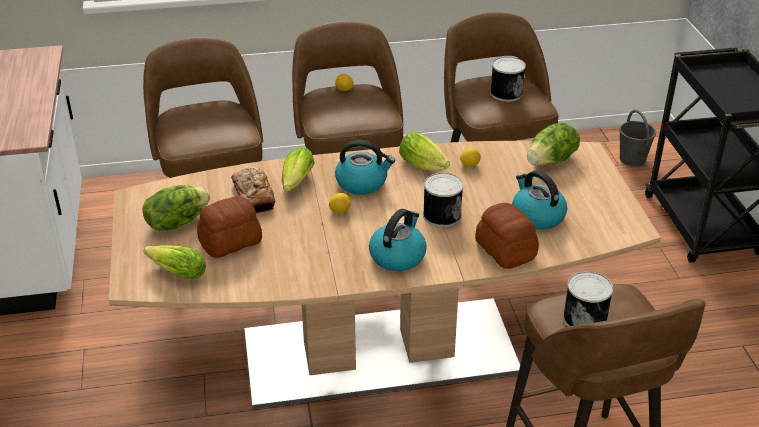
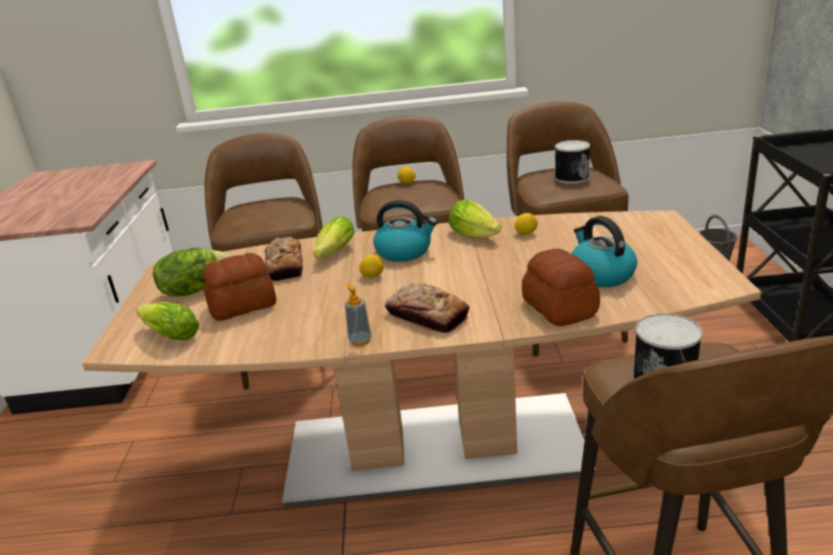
camera: 10 degrees right, 10 degrees down
kettle [369,209,427,271] -> bread [385,283,469,333]
can [423,173,463,227] -> none
lettuce [527,123,580,166] -> none
none -> soap dispenser [345,283,372,346]

